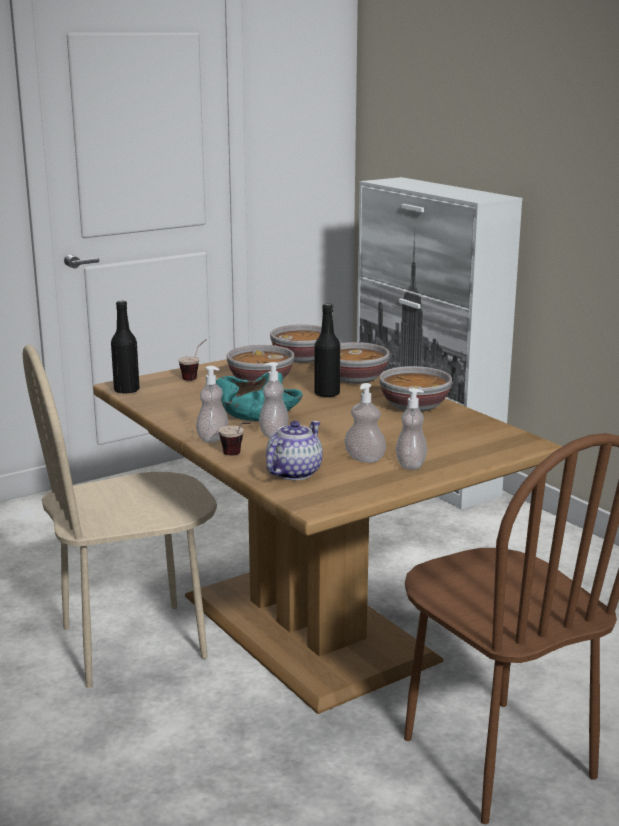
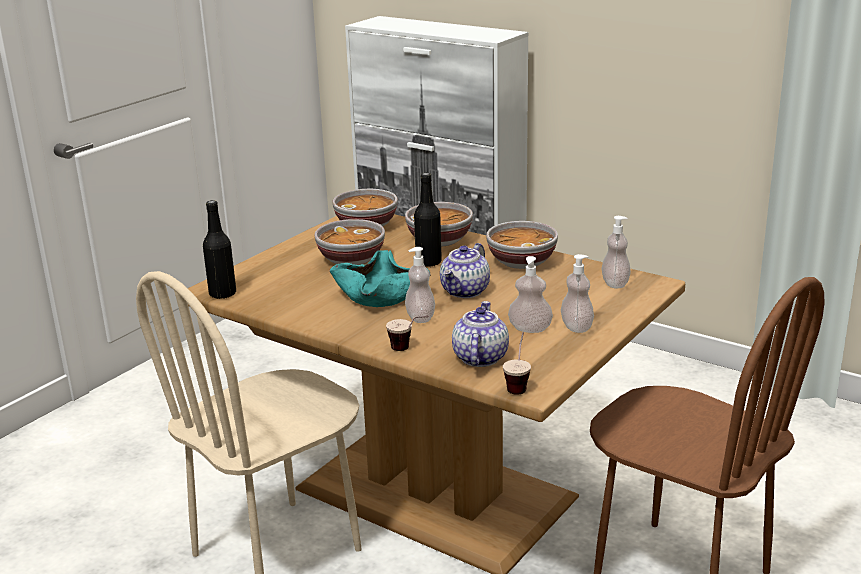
camera: 20 degrees left, 5 degrees up
cup [178,340,206,381] -> cup moved to [503,332,531,395]
soap dispenser [196,366,228,442] -> soap dispenser moved to [601,216,631,288]
none -> teapot [440,243,490,298]

